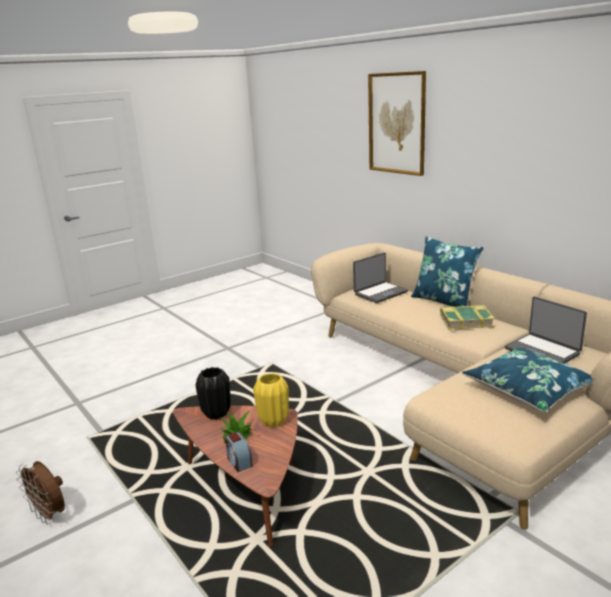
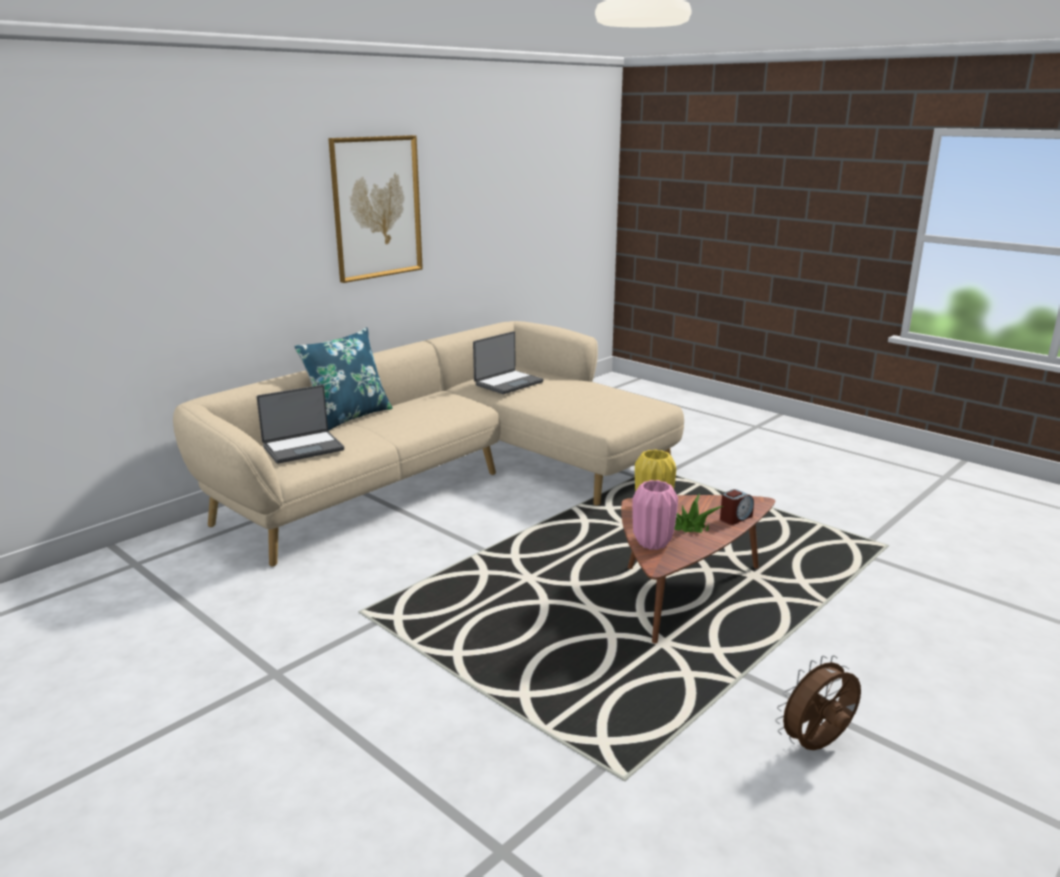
camera: 100 degrees left, 0 degrees up
brown fan [16,461,65,525] -> brown fan turned 150 degrees counterclockwise [775,655,861,750]
black vase [195,367,231,420] -> pink vase [632,480,678,550]
laptop [353,253,408,303] -> laptop turned 105 degrees clockwise [257,385,344,464]
picture [368,71,426,176] -> picture moved to [328,135,423,283]
book [440,305,495,330] -> none
blue pillow [462,347,593,412] -> none

